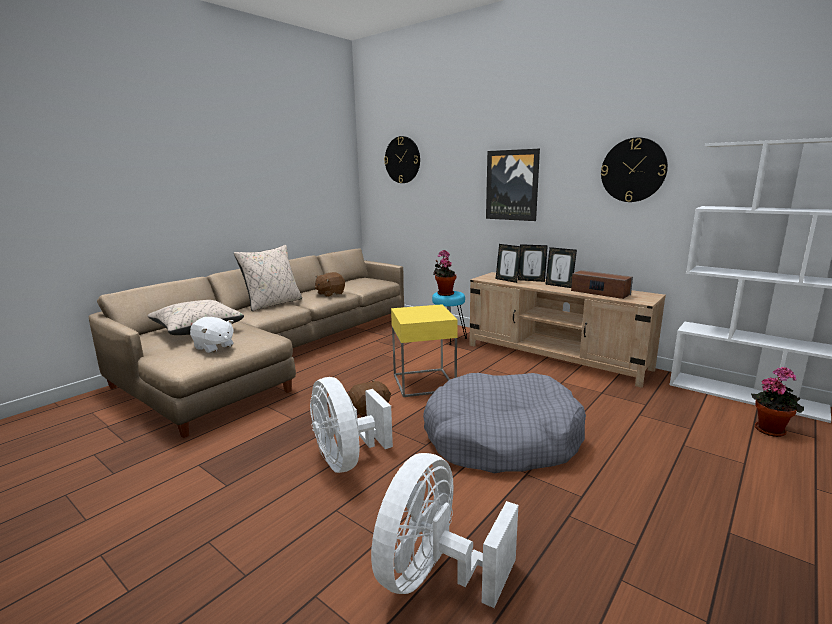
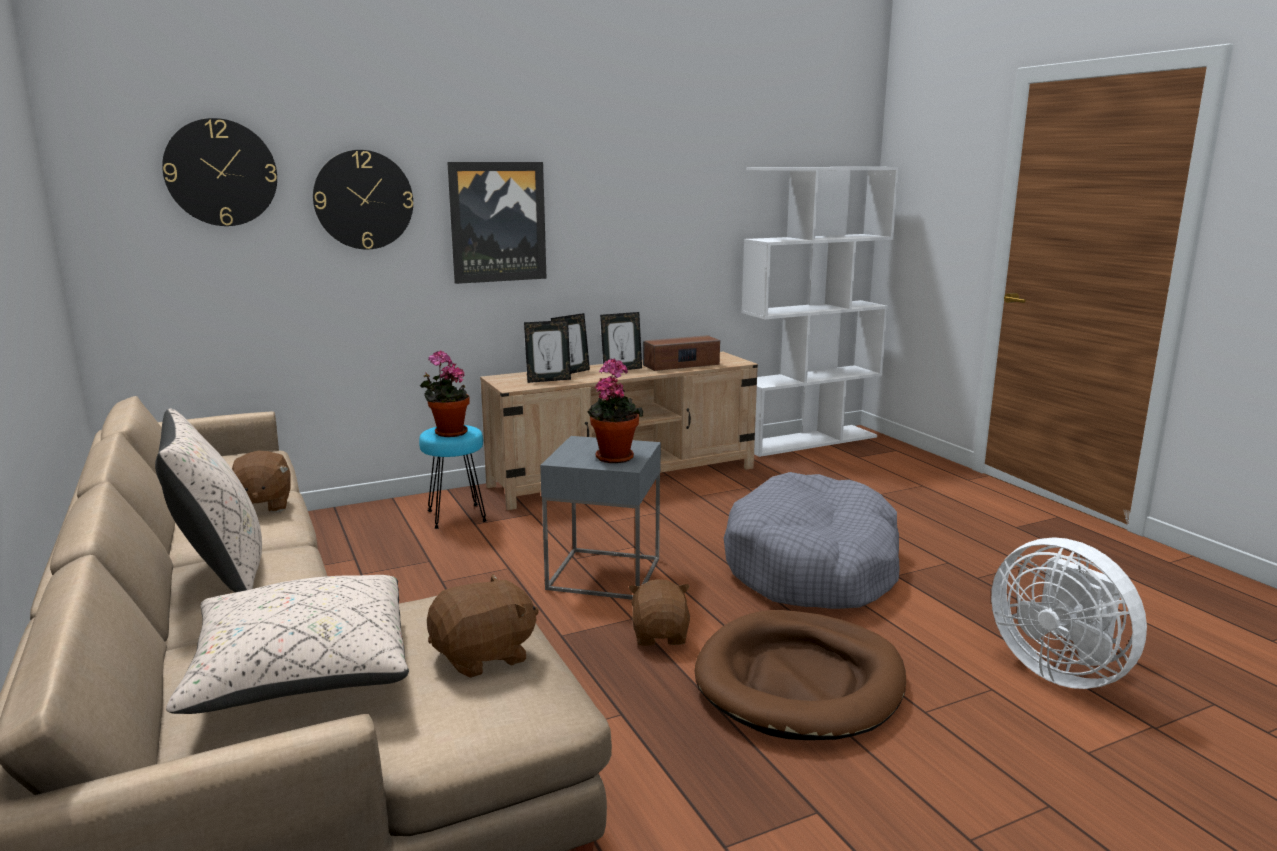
camera: 65 degrees left, 0 degrees up
white plush toy [190,317,234,353] -> brown plush toy [427,574,539,678]
white fan [310,377,393,473] -> brown dog bed [695,610,906,740]
yellow side table [391,304,458,397] -> grey side table [540,436,661,600]
wall clock [601,137,668,202] -> wall clock moved to [313,150,413,249]
potted plant [751,367,804,437] -> potted plant moved to [587,358,643,463]

